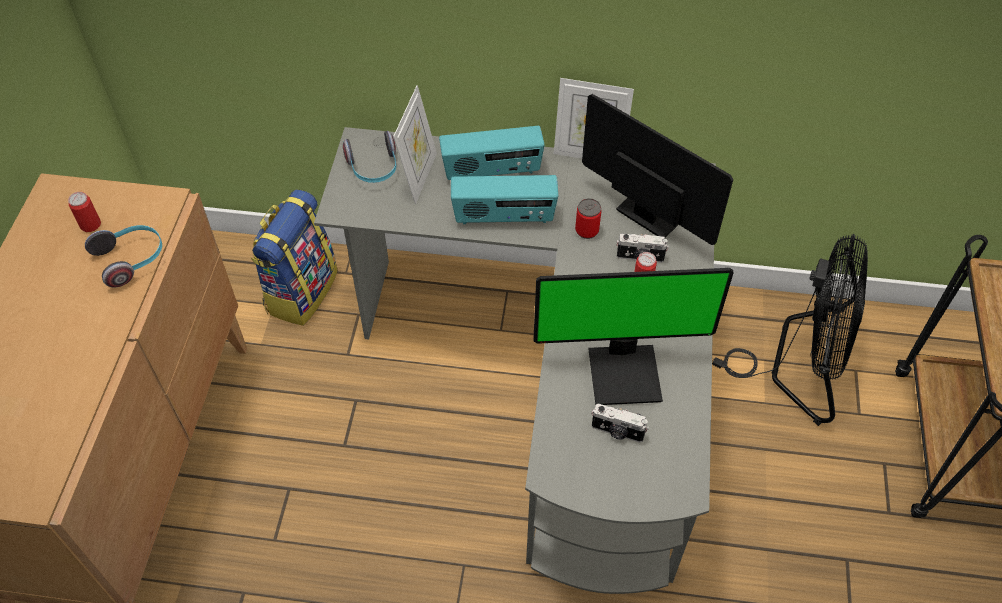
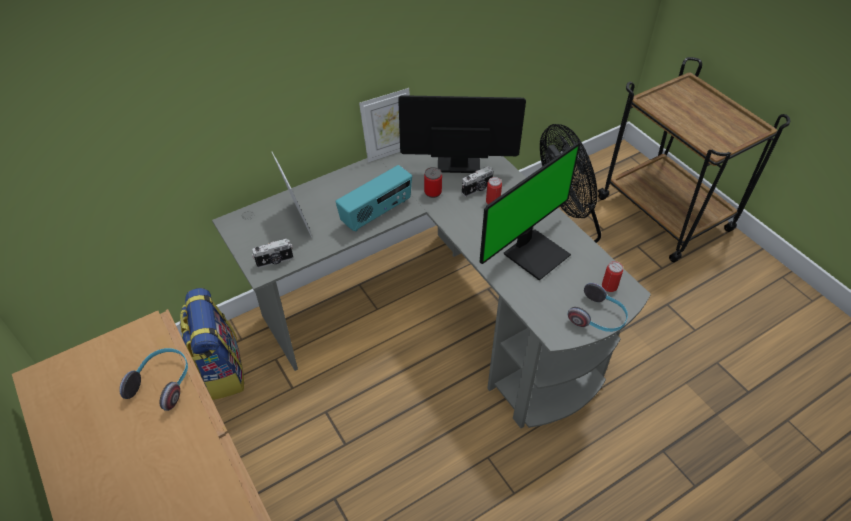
camera: 40 degrees left, 5 degrees down
can [68,192,101,232] -> can moved to [602,261,623,292]
headphones [343,131,396,183] -> headphones moved to [568,283,628,332]
radio [439,126,545,180] -> none
camera [592,404,649,443] -> camera moved to [252,239,293,268]

